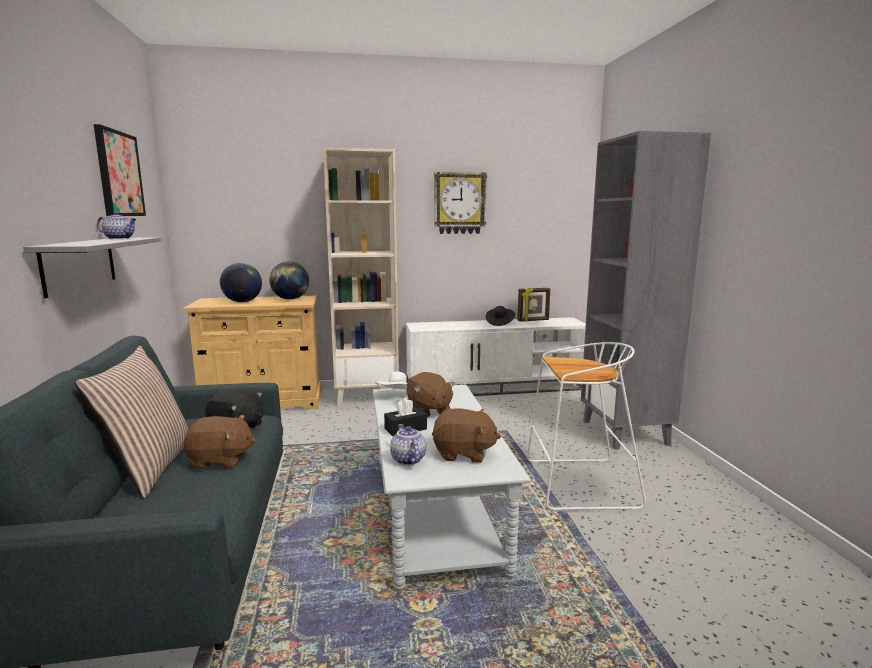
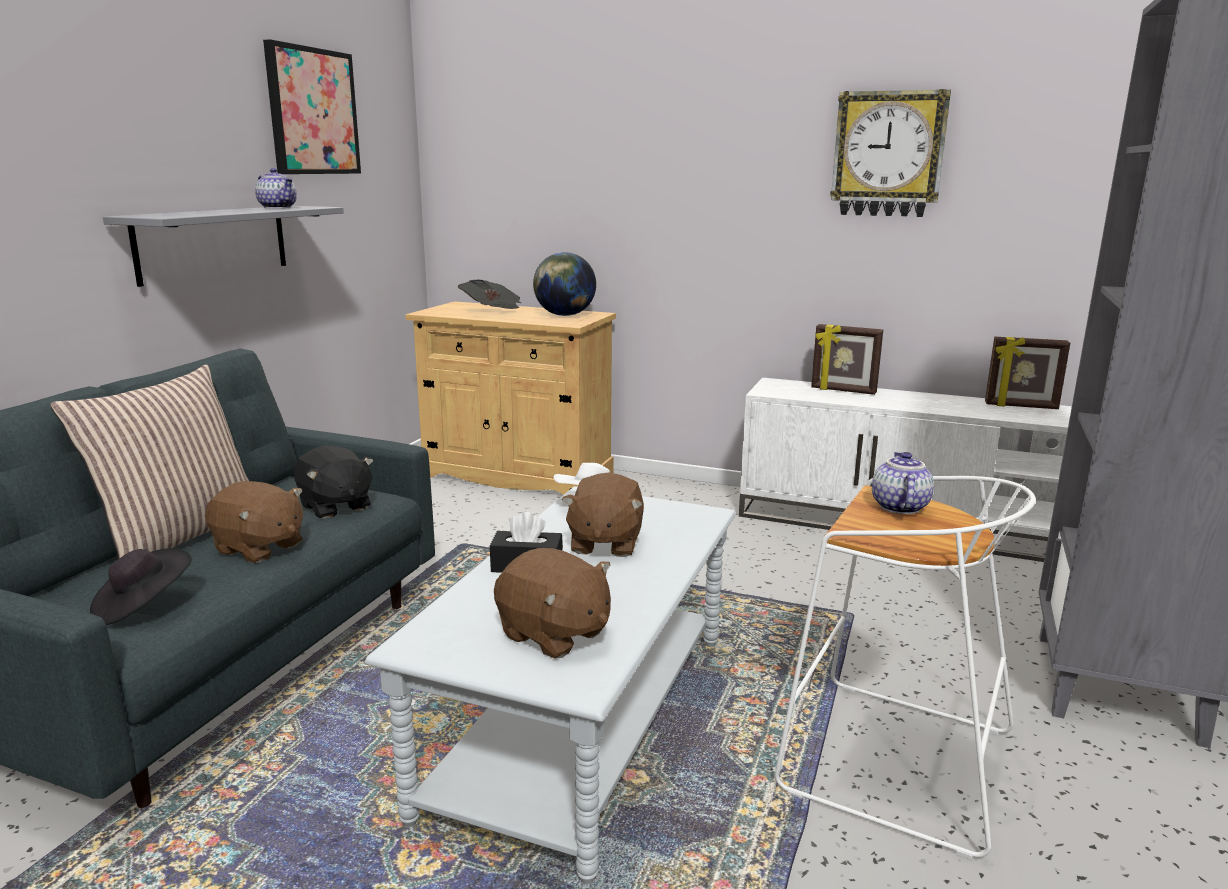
camera: 30 degrees right, 5 degrees up
globe [220,263,262,302] -> newspaper [458,280,521,309]
beige bookcase [323,148,399,407] -> none
teapot [390,424,426,465] -> teapot moved to [872,452,934,514]
black hat [486,306,515,326] -> black hat moved to [90,548,192,625]
none -> picture frame [811,324,883,395]

